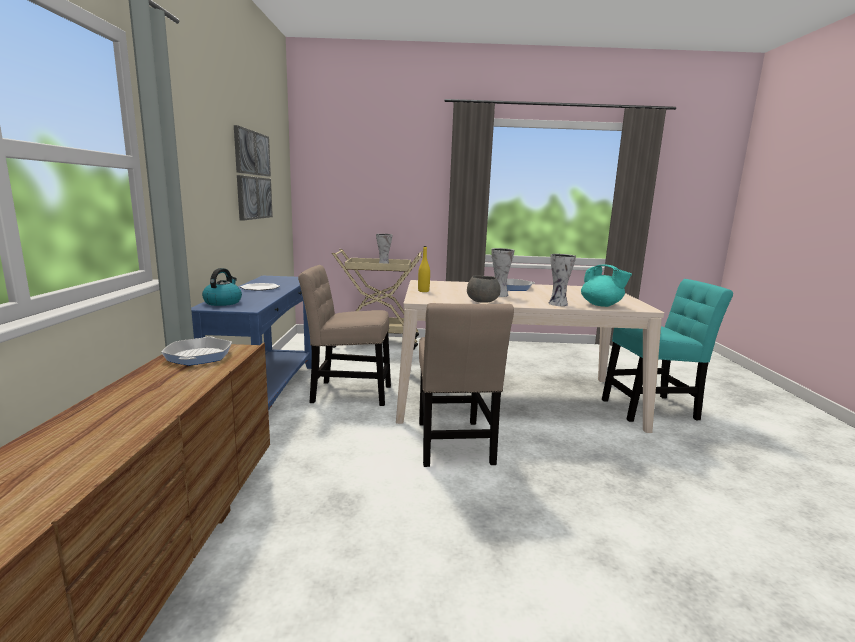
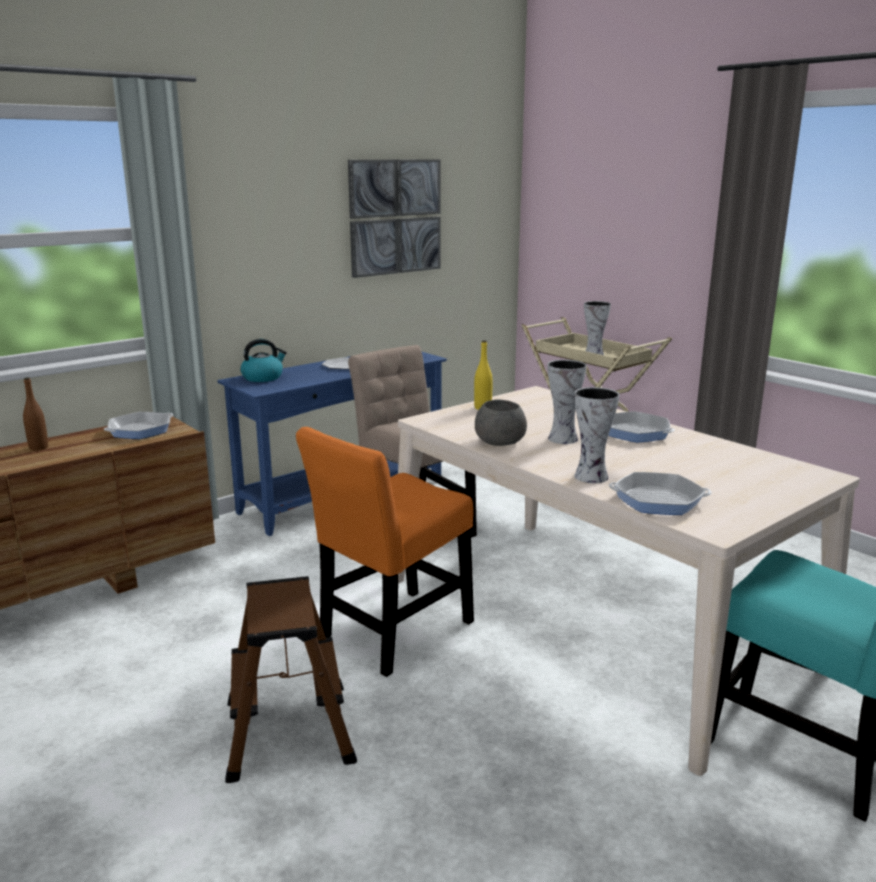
camera: 50 degrees right, 5 degrees up
beige chair [419,303,514,467] -> orange chair [296,427,474,677]
turquoise teapot [581,265,632,307] -> frying pan [609,472,712,515]
none -> brown bottle [23,377,48,451]
none -> brown step ladder [225,576,357,783]

